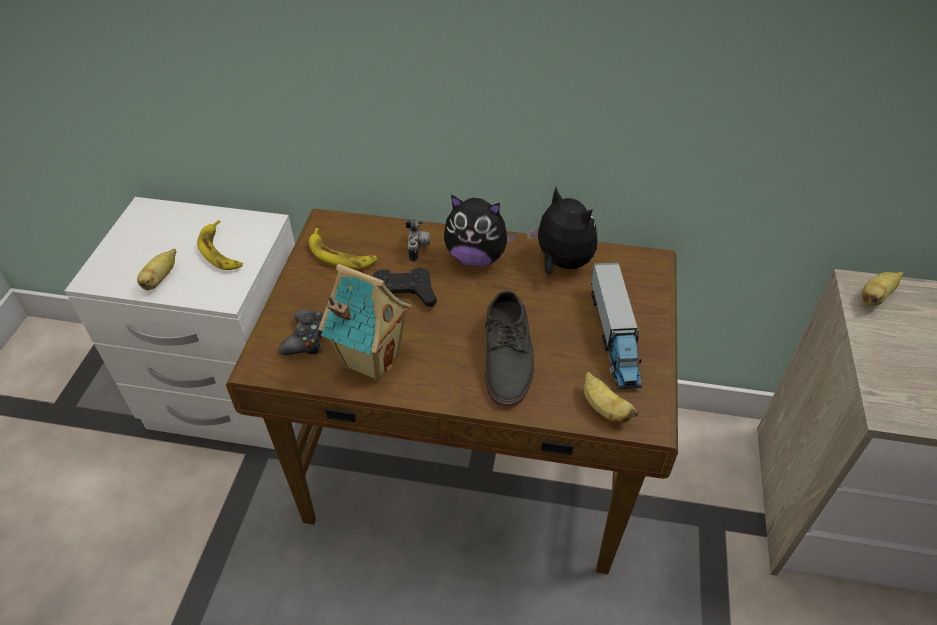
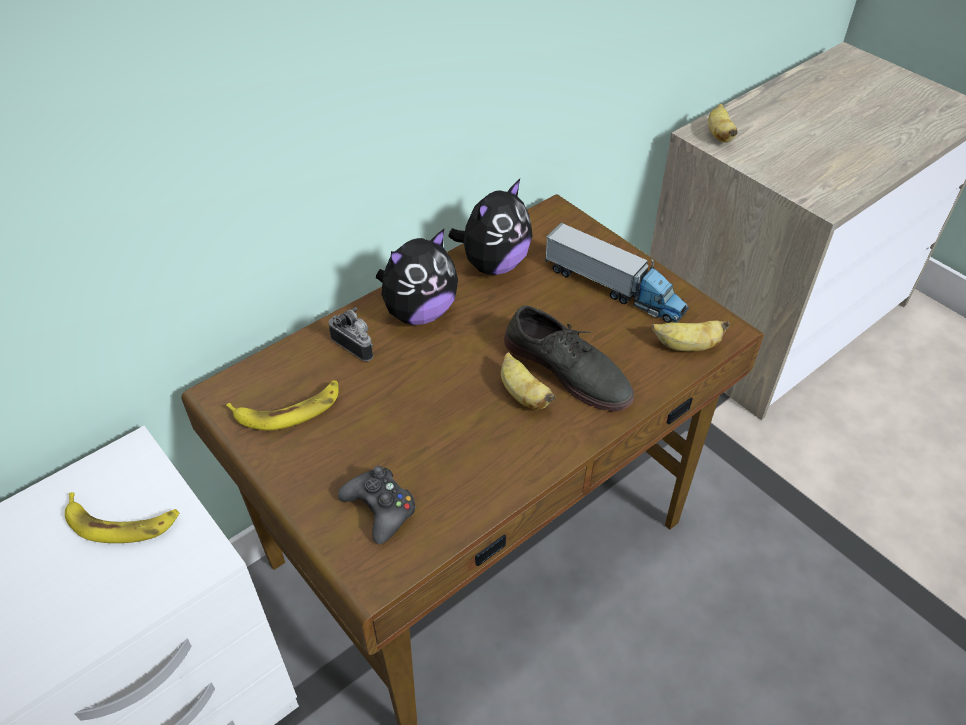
camera: 50 degrees left, 0 degrees up
banana [137,249,176,290] -> banana moved to [501,352,556,409]
toy house [319,264,412,381] -> none
black game controller [373,268,437,307] -> none
plush toy [527,187,597,275] -> plush toy turned 135 degrees clockwise [448,179,533,275]

